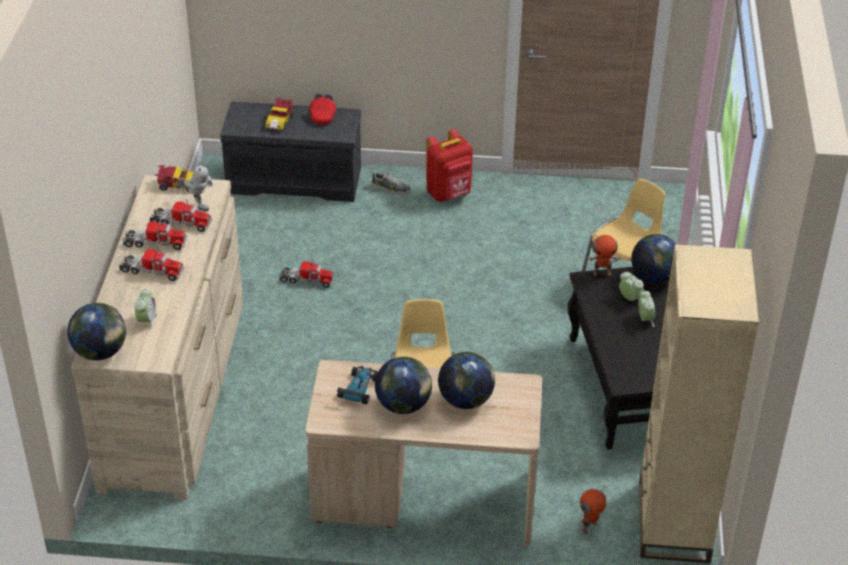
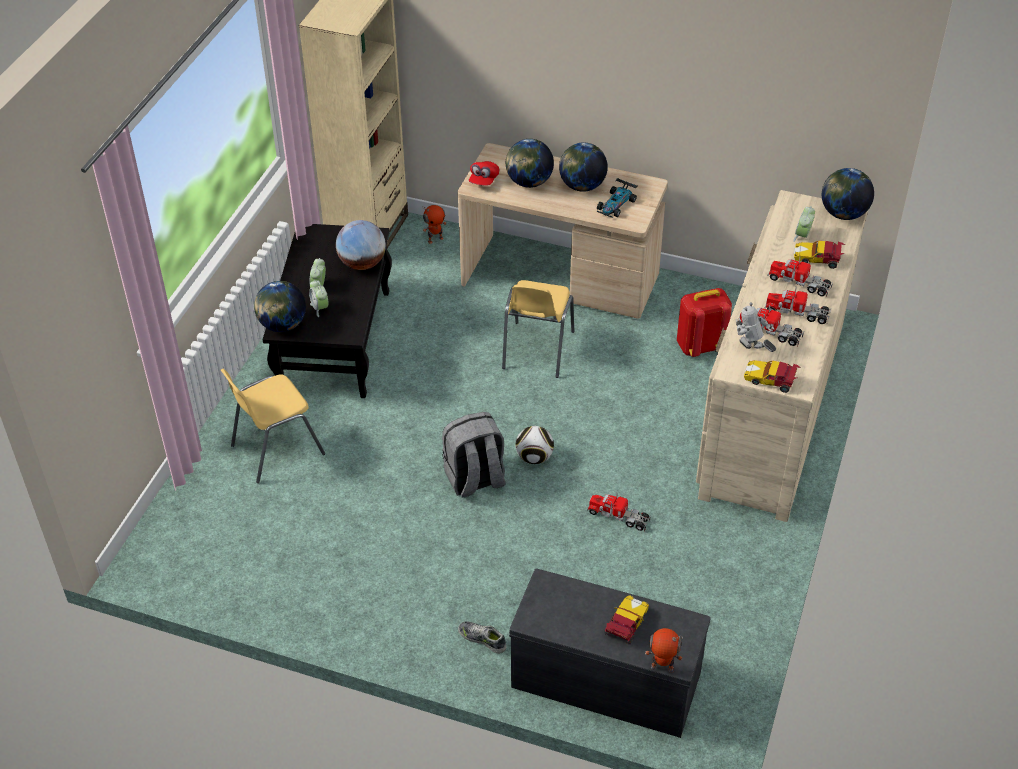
camera: 165 degrees left, 5 degrees up
red cap [309,93,336,125] -> red cap moved to [469,161,499,186]
red backpack [426,129,473,202] -> red backpack moved to [677,288,732,357]
toy robot [589,234,618,276] -> toy robot moved to [645,628,683,673]
none -> globe [336,220,386,270]
none -> grey backpack [442,412,506,498]
none -> football [516,426,554,464]
none -> toy car [794,241,845,269]

